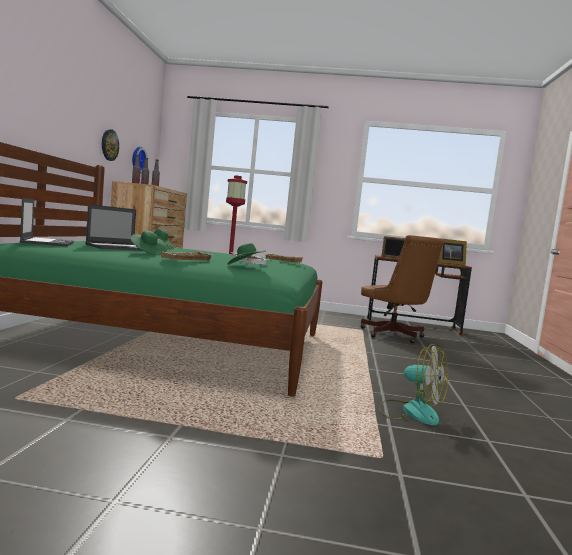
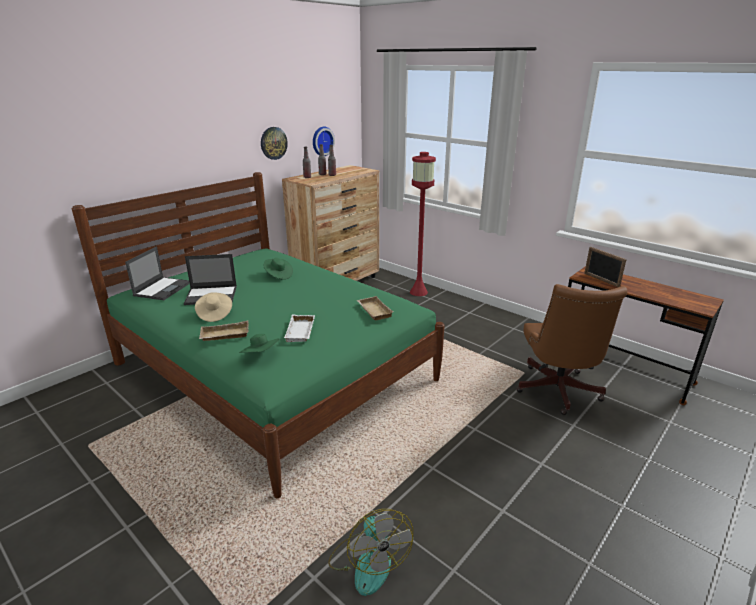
camera: 35 degrees right, 20 degrees up
green hat [130,231,167,255] -> beige hat [195,292,232,322]
picture frame [438,239,467,266] -> none

